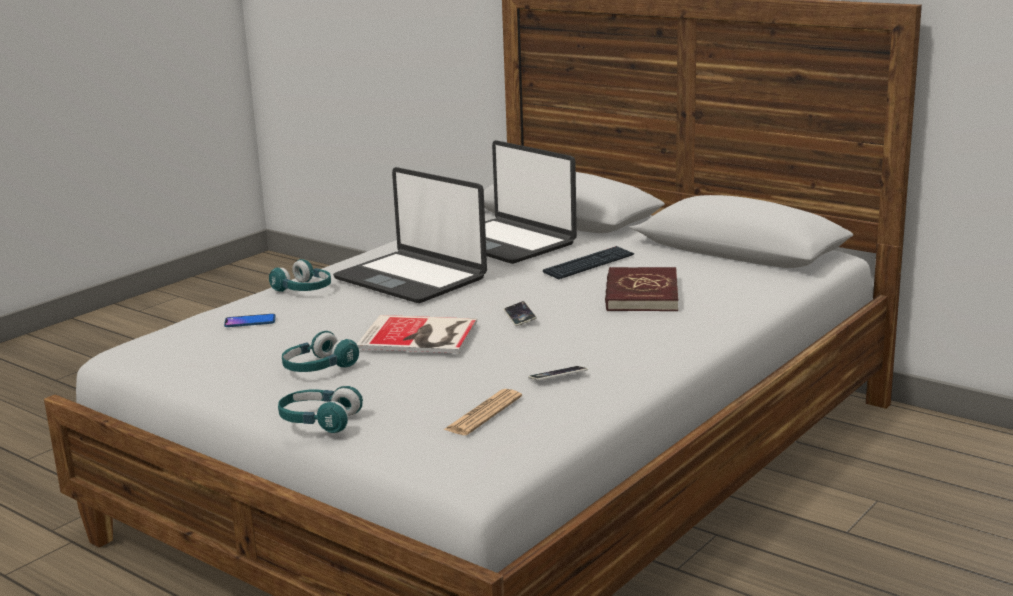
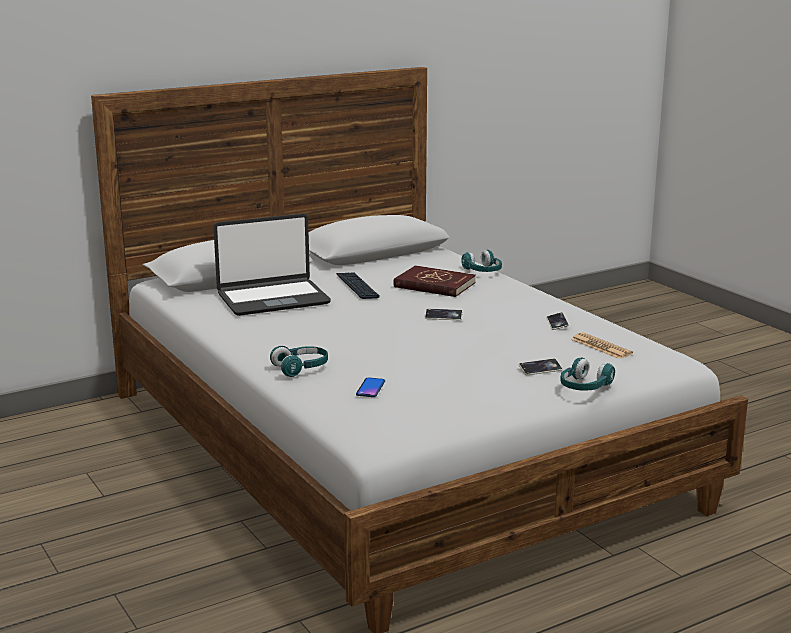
camera: 70 degrees left, 0 degrees up
turquoise headphones [282,331,359,372] -> turquoise headphones moved to [461,249,502,272]
laptop [333,167,487,303] -> none
book [357,315,477,353] -> none
none -> phone [519,358,563,375]

